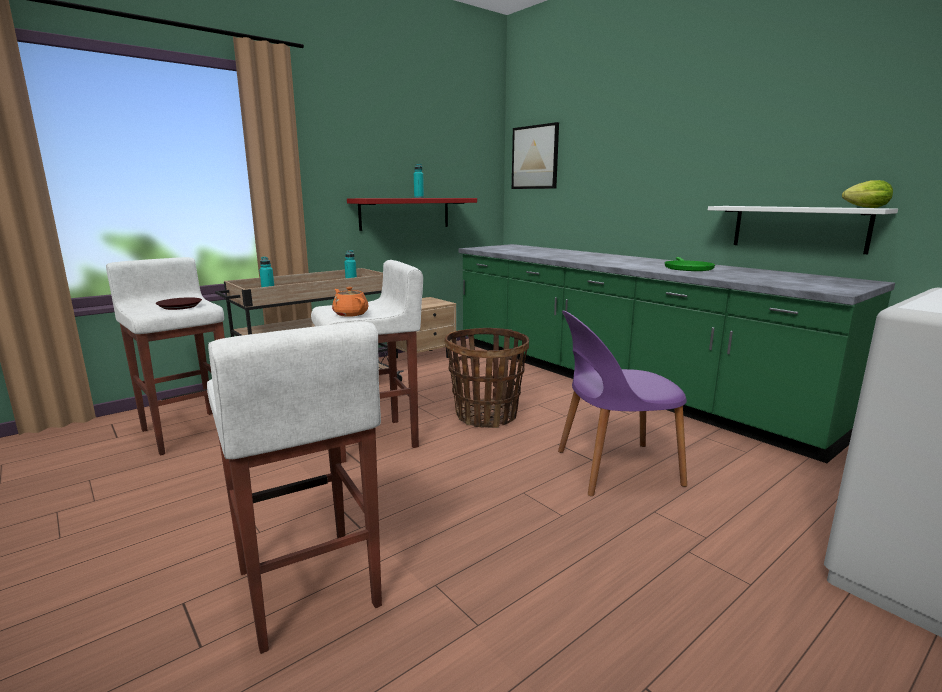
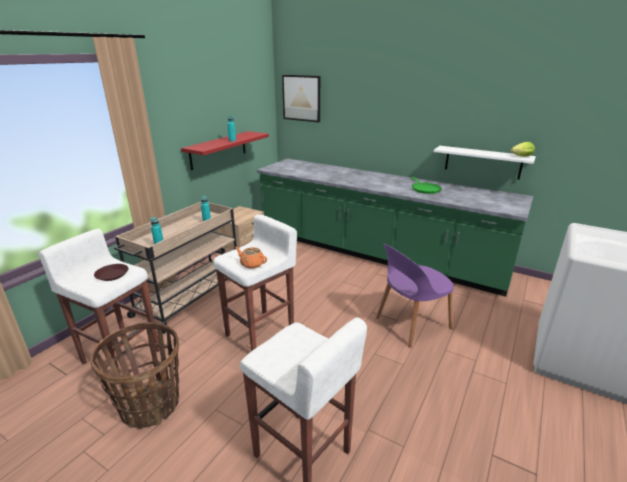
camera: 20 degrees left, 10 degrees up
basket [445,328,529,428] -> basket moved to [90,322,179,429]

